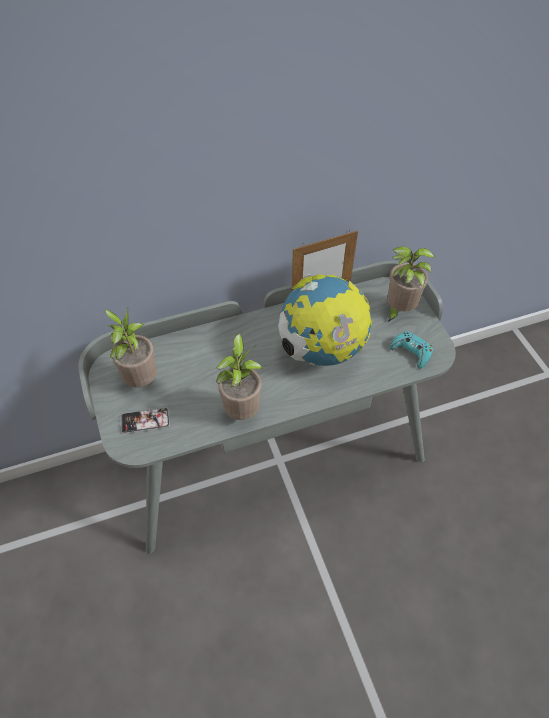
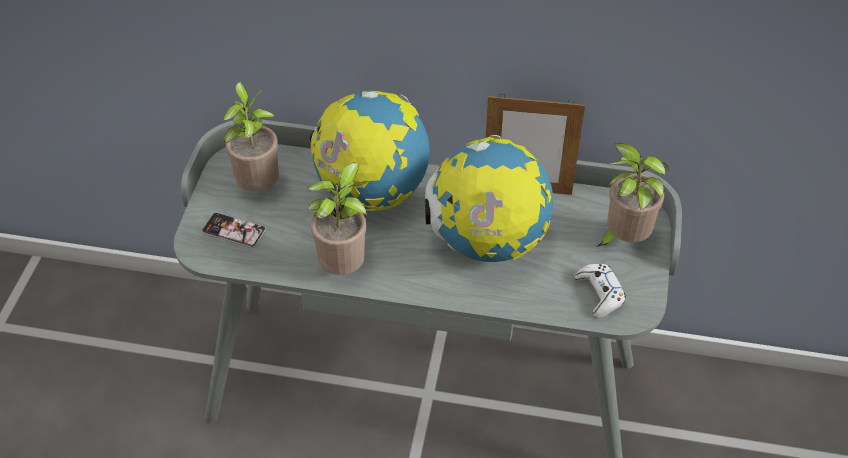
camera: 30 degrees right, 5 degrees down
turquoise game controller [389,331,433,369] -> white game controller [574,264,626,318]
none -> globe [310,91,430,211]

